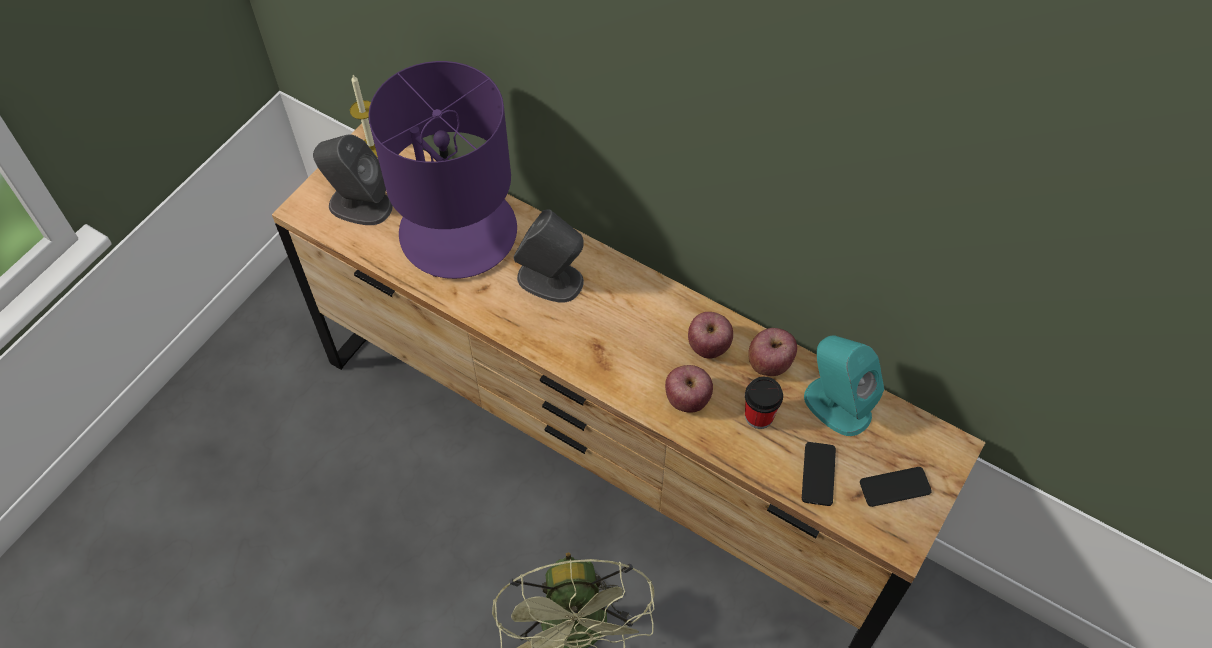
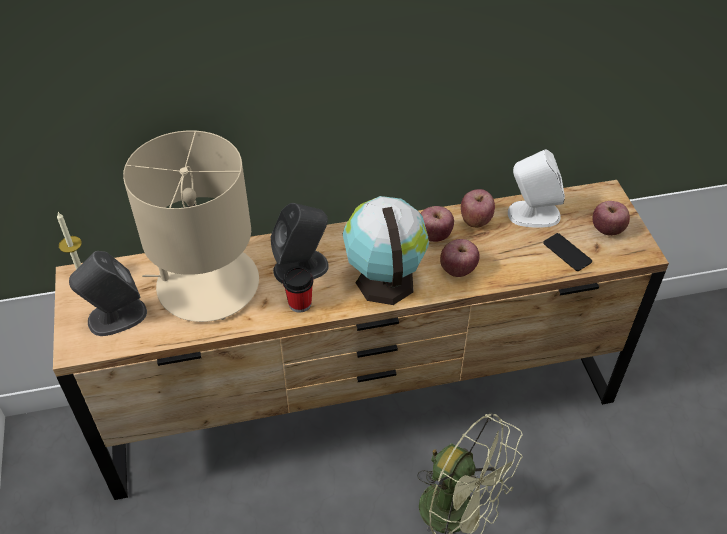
camera: 45 degrees left, 10 degrees down
purple table lamp [368,61,517,279] -> beige table lamp [123,131,259,322]
cup [745,377,783,429] -> cup moved to [283,266,313,313]
turquoise speaker [804,335,884,436] -> white speaker [508,149,565,228]
phone [860,467,932,507] -> apple [593,201,630,236]
none -> globe [343,196,429,305]

